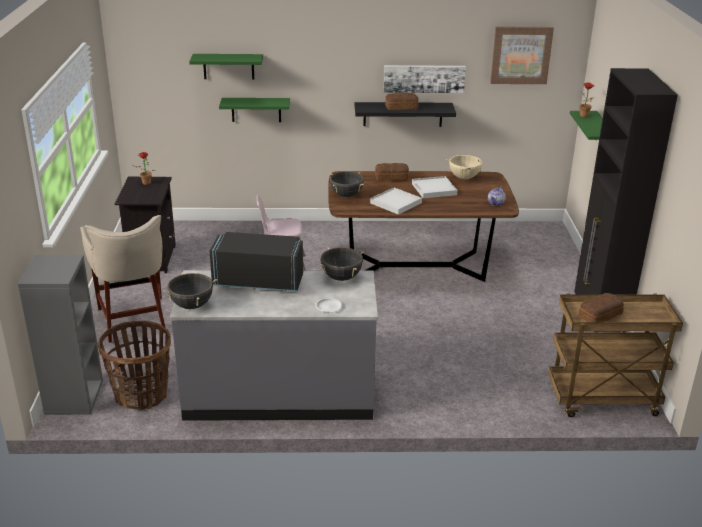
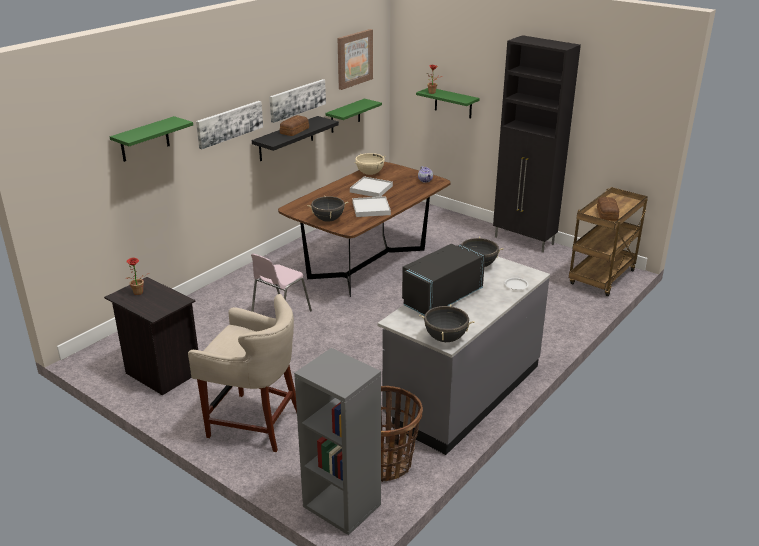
camera: 50 degrees left, 0 degrees up
green shelf [219,98,290,122] -> green shelf moved to [325,99,382,133]
bread [375,163,409,181] -> none
none -> picture [196,101,263,149]

